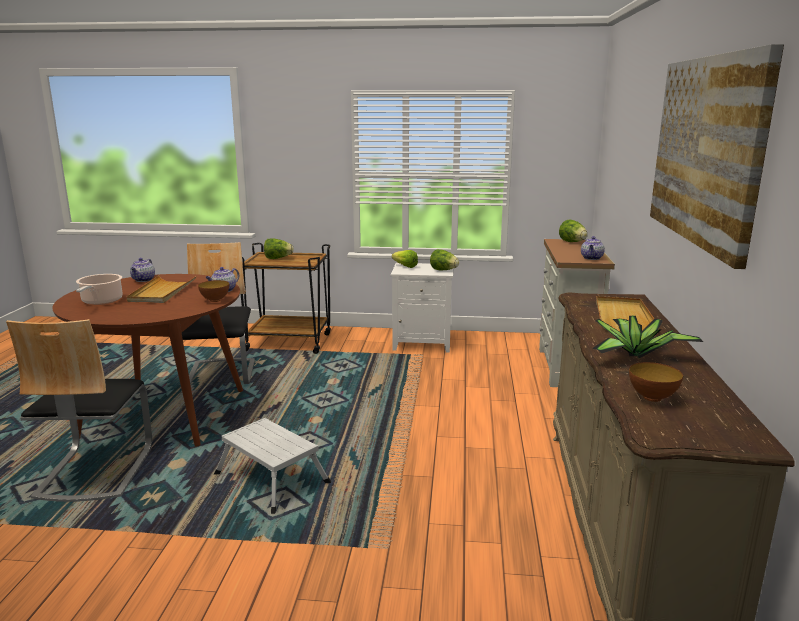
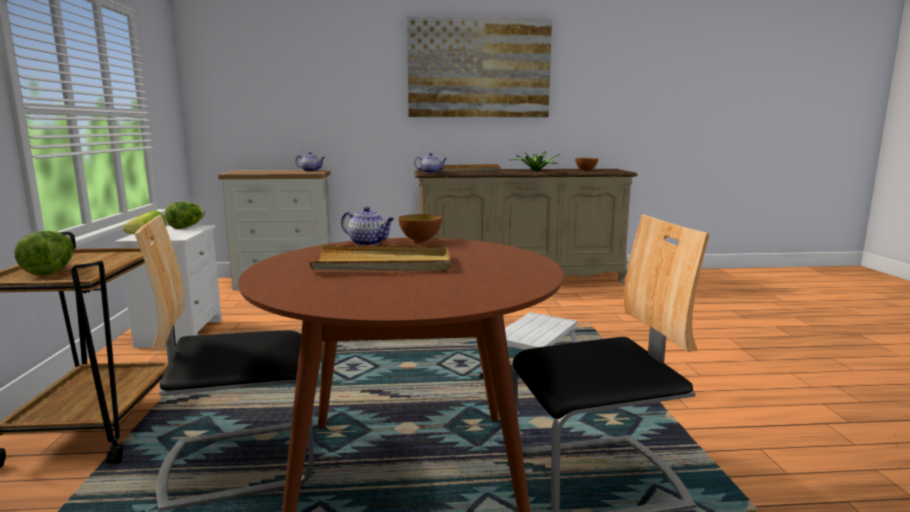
camera: 100 degrees left, 5 degrees down
cooking pot [76,274,123,305] -> none
teapot [130,258,155,282] -> teapot moved to [414,153,447,173]
lettuce [559,220,588,242] -> none

